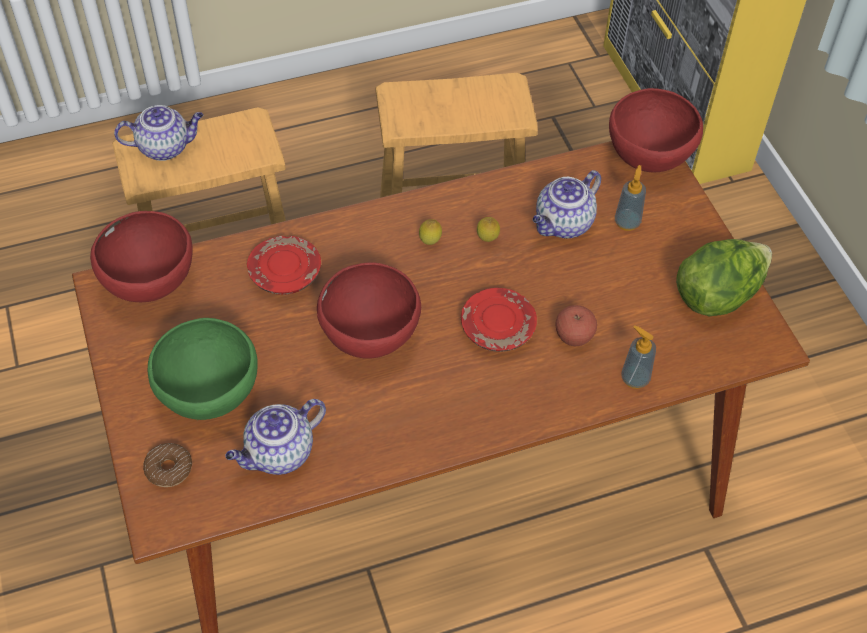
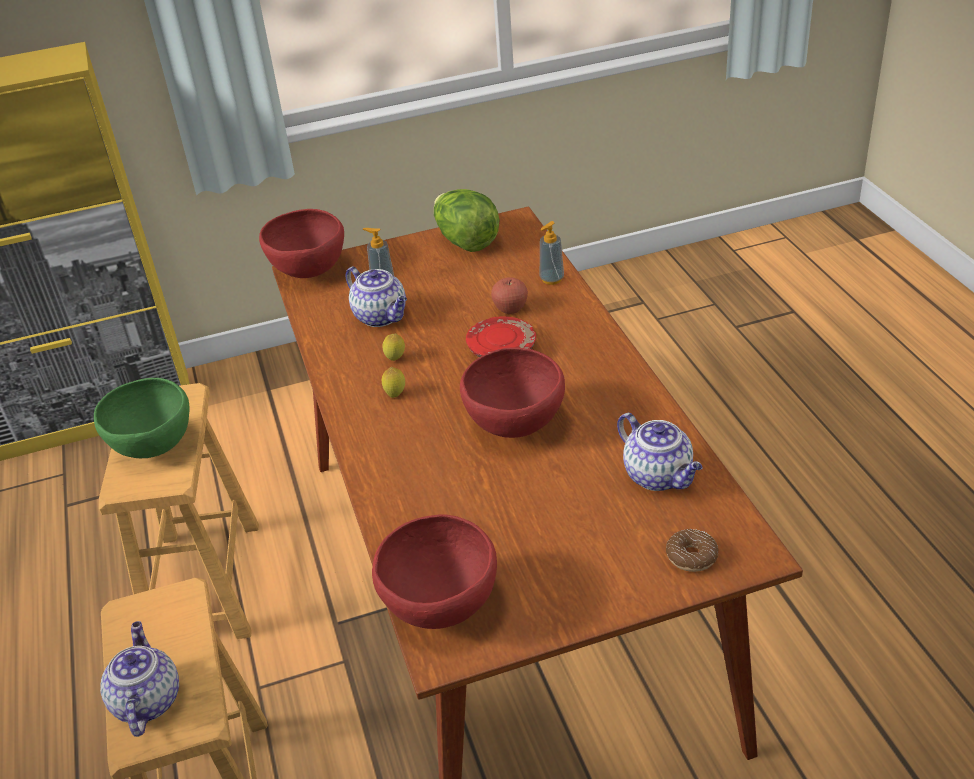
camera: 85 degrees left, 15 degrees down
green bowl [148,318,258,420] -> green bowl moved to [94,378,189,458]
red plate [247,236,321,295] -> none

